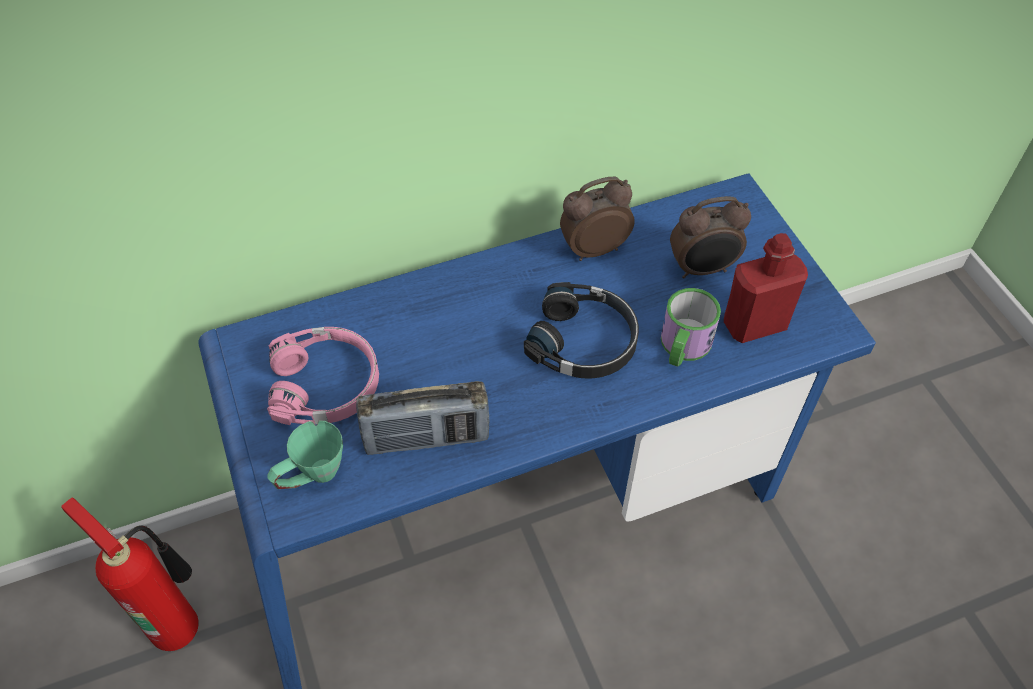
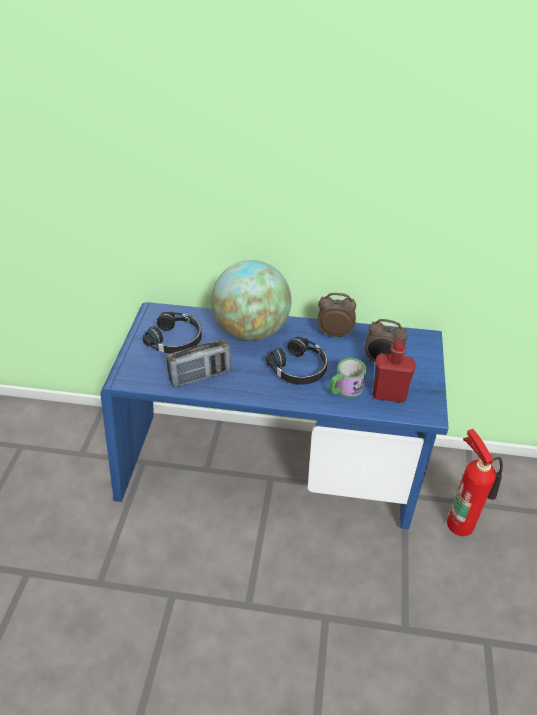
camera: 30 degrees right, 10 degrees down
fire extinguisher [61,497,199,651] -> fire extinguisher moved to [447,429,503,536]
pink headphones [267,327,379,425] -> black headphones [143,312,202,354]
green mug [267,420,343,489] -> none
radio [356,381,489,455] -> radio turned 45 degrees counterclockwise [166,339,231,388]
none -> globe [211,260,292,341]

